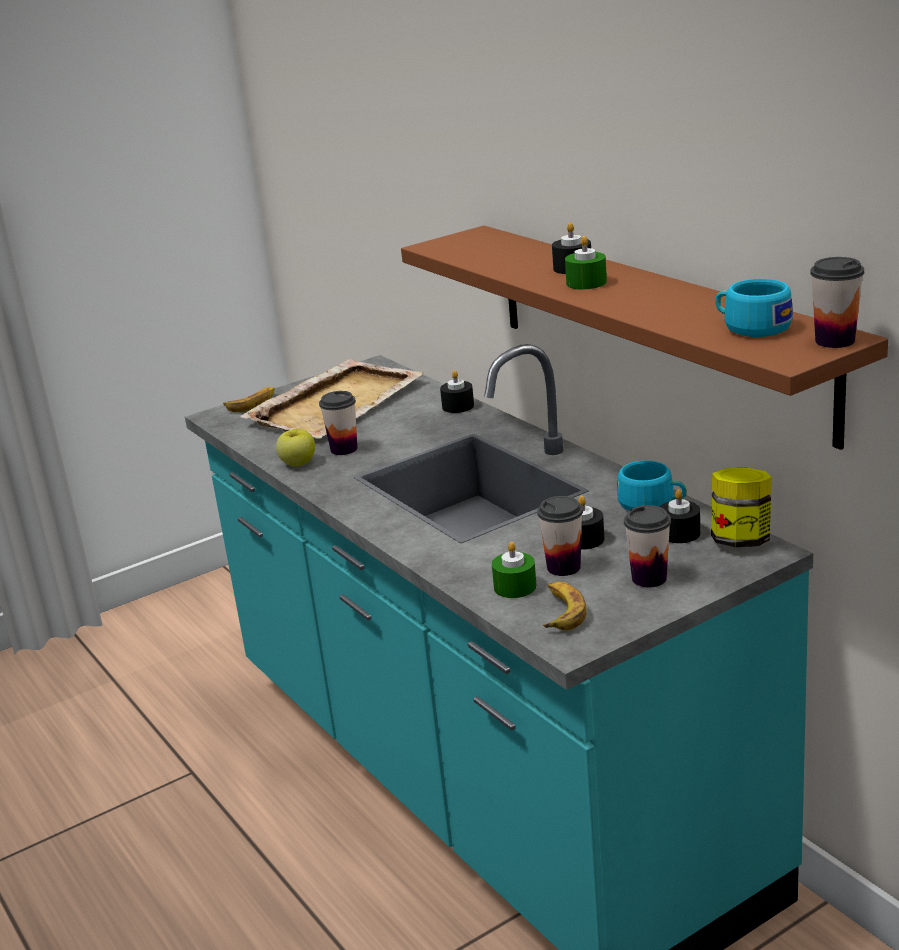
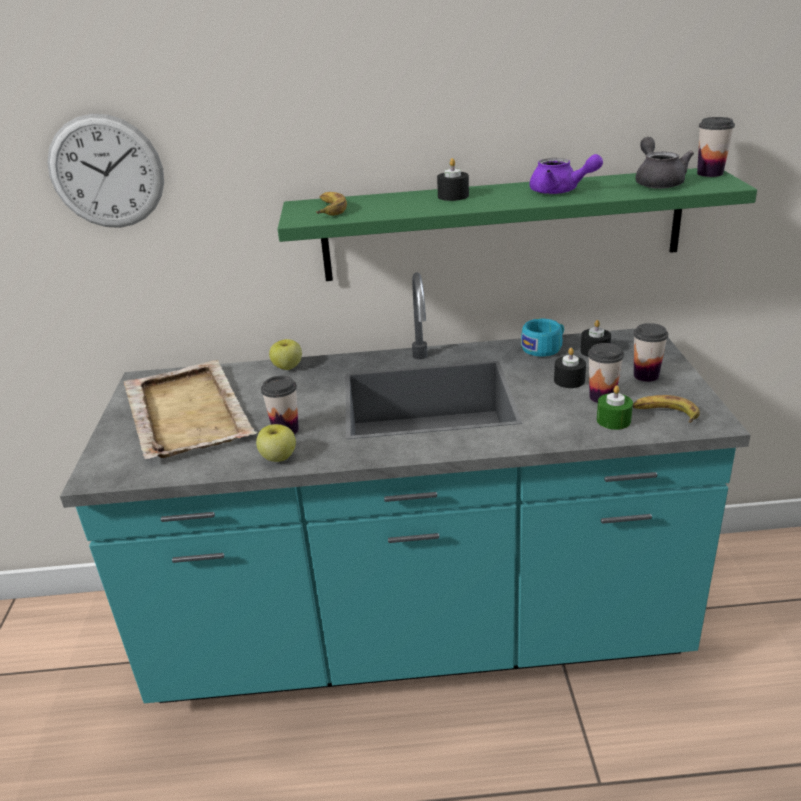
camera: 60 degrees left, 5 degrees up
banana [223,387,275,412] -> banana moved to [316,192,347,216]
brown shelf [401,226,888,450] -> green shelf [278,168,757,281]
black candle [440,370,474,413] -> apple [269,339,302,370]
green candle [565,236,607,290] -> none
jar [711,468,772,547] -> none
turquoise cup [715,279,793,337] -> grey teapot [636,137,694,189]
none -> wall clock [47,114,164,228]
none -> purple teapot [530,154,603,194]

